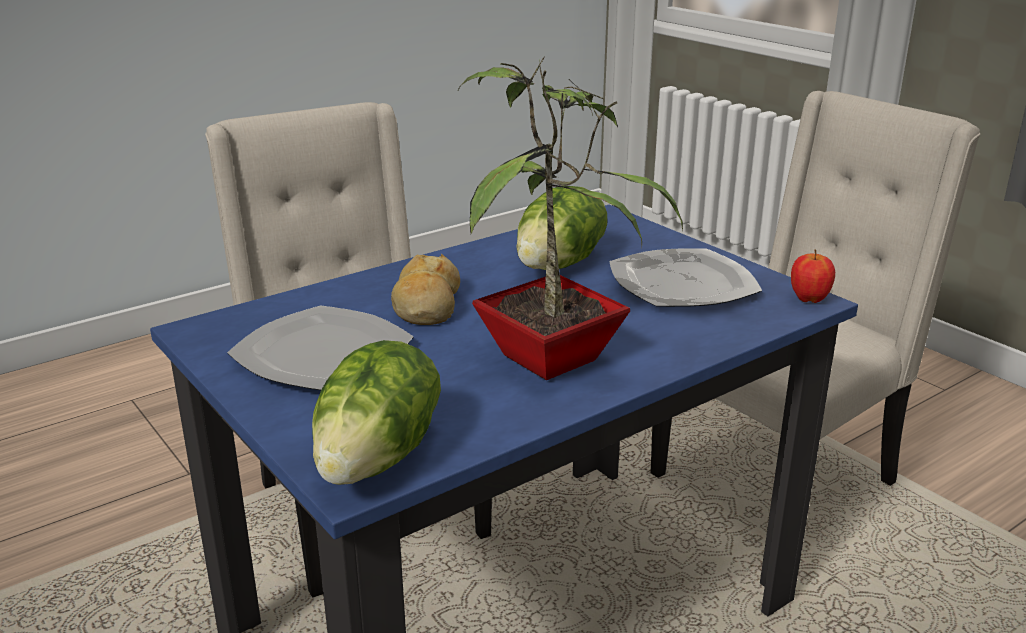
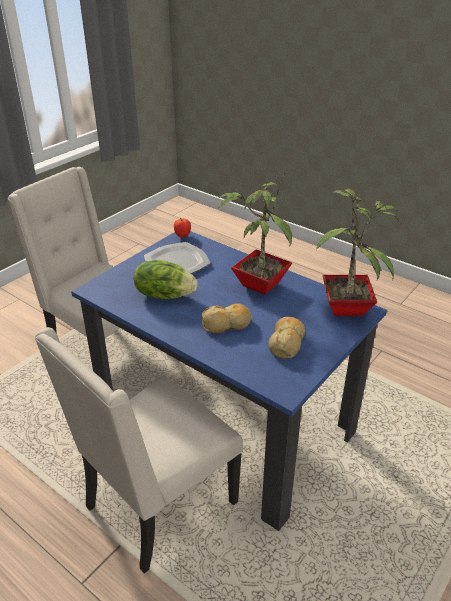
camera: 105 degrees left, 10 degrees up
plate [227,305,414,390] -> bread [268,317,305,359]
lettuce [312,340,441,485] -> potted plant [316,189,399,316]

